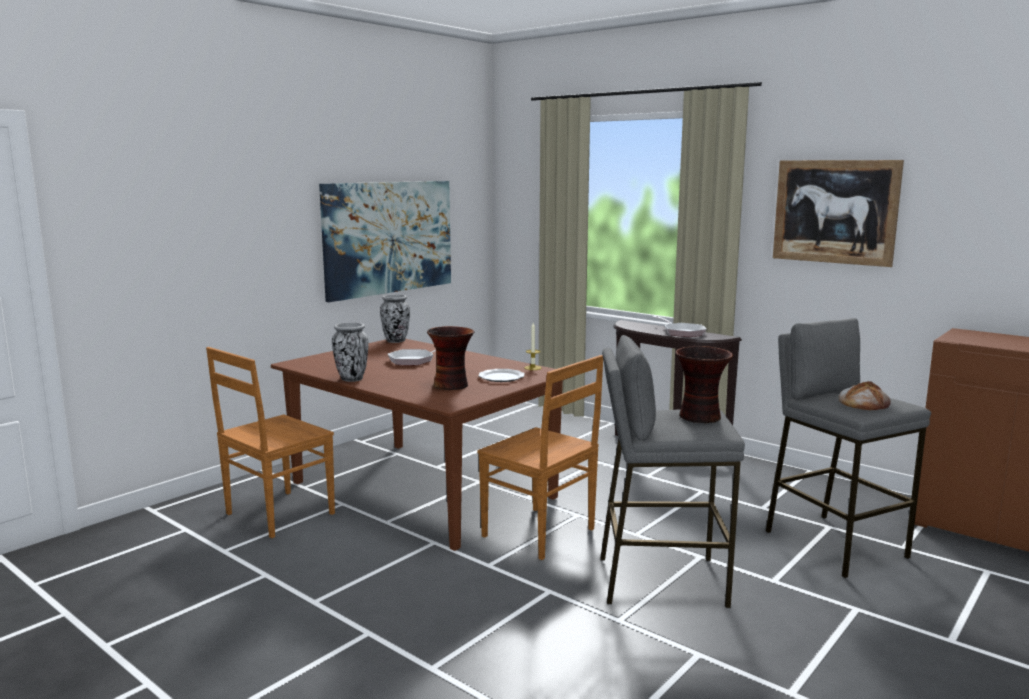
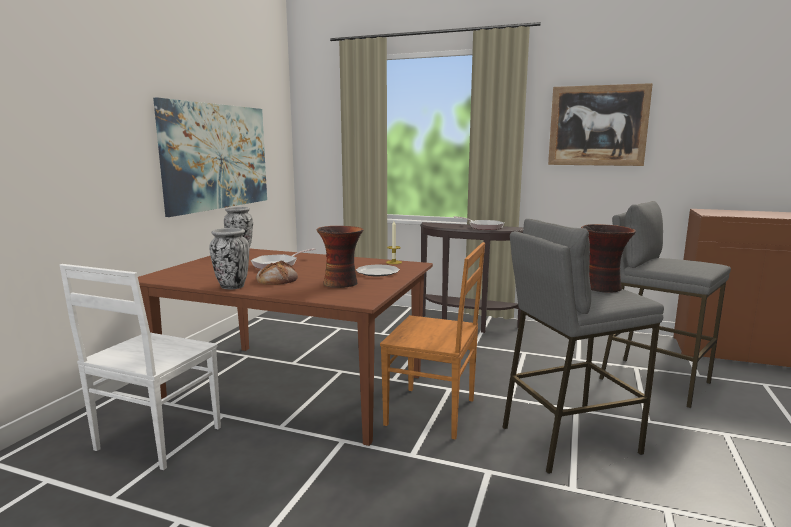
camera: 20 degrees left, 0 degrees up
brown chair [206,347,335,538] -> white chair [59,264,221,470]
bread [838,381,891,410] -> bread moved to [256,261,298,285]

